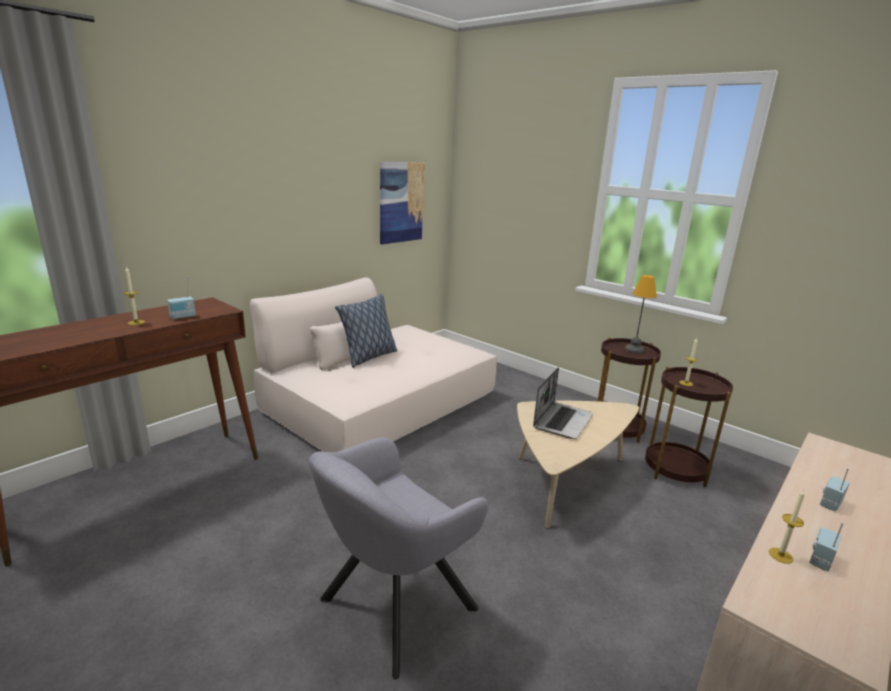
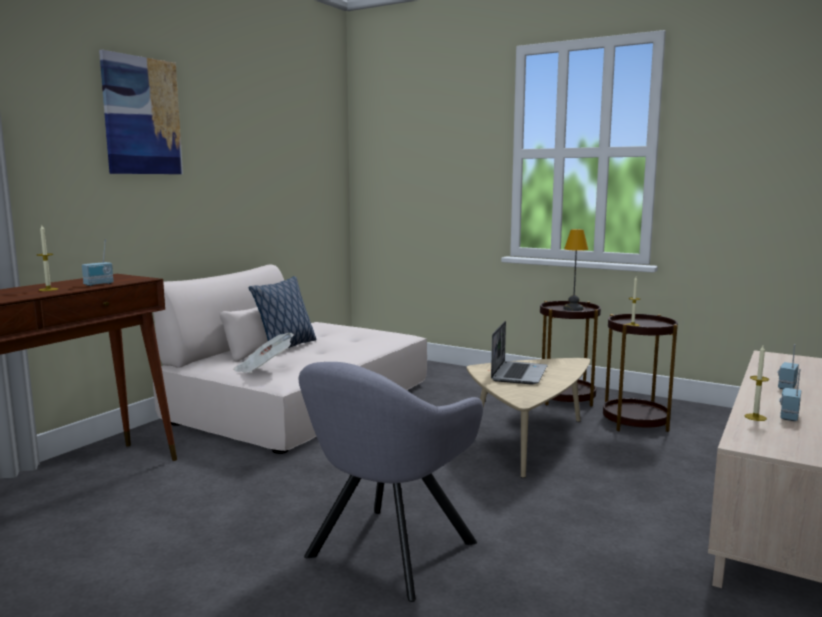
camera: 10 degrees left, 10 degrees down
picture [380,162,425,244] -> picture moved to [99,50,183,174]
none -> newspaper [233,333,294,373]

